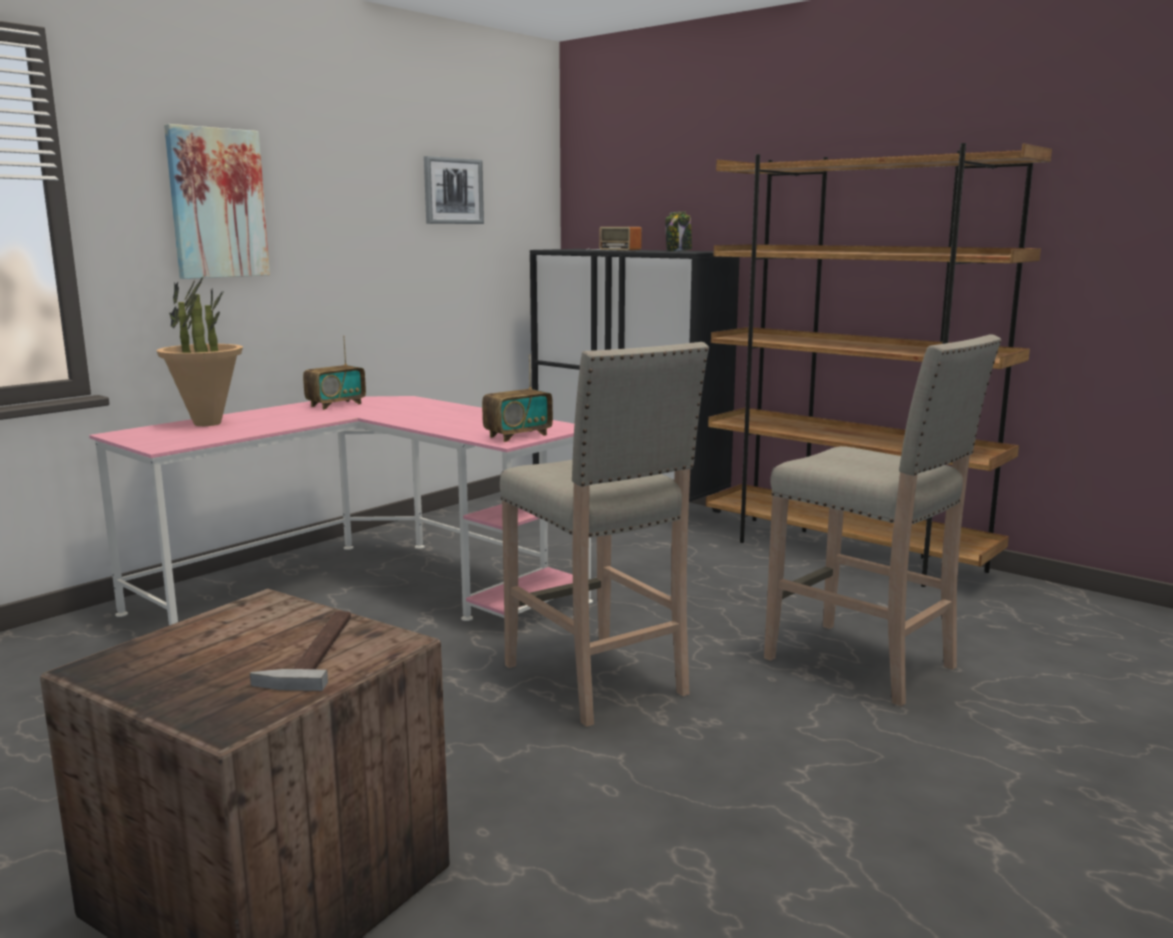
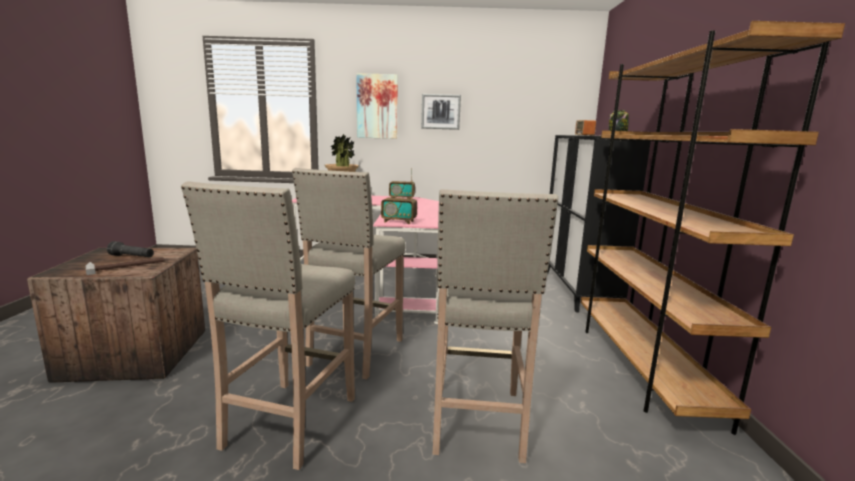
camera: 50 degrees right, 0 degrees up
picture [424,156,484,224] -> picture moved to [421,94,461,130]
none -> black flashlight [107,241,154,257]
none -> beige stool [181,181,355,470]

